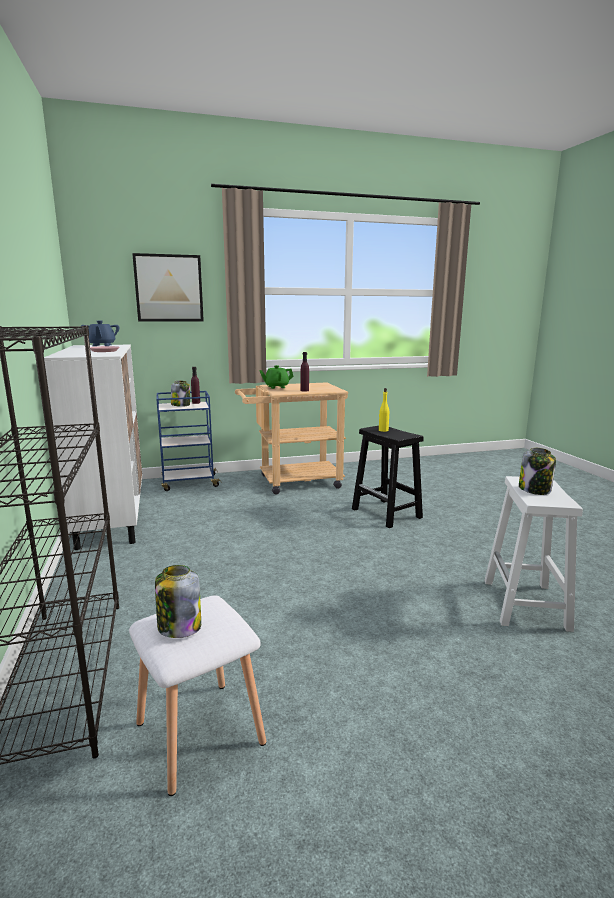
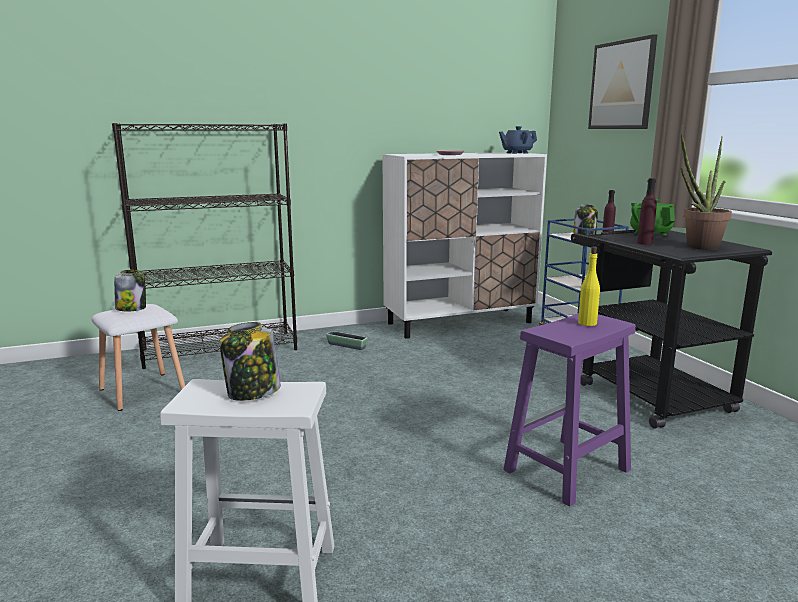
camera: 85 degrees right, 0 degrees up
beige cart [235,382,348,495] -> black cart [571,229,772,429]
black stool [352,426,424,528] -> purple stool [503,313,636,507]
none -> planter [326,331,368,350]
none -> potted plant [681,134,732,250]

